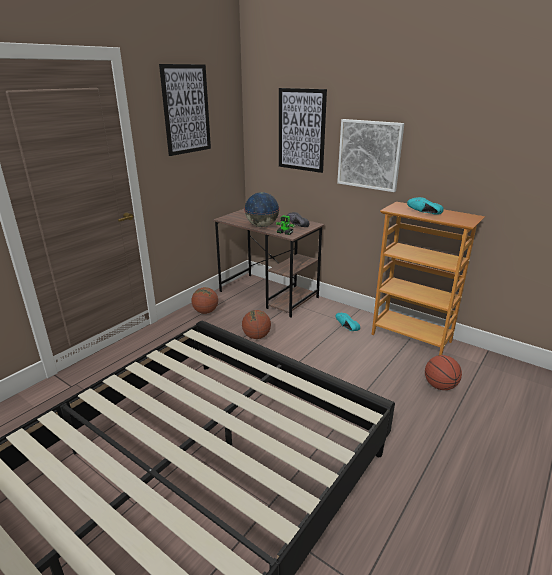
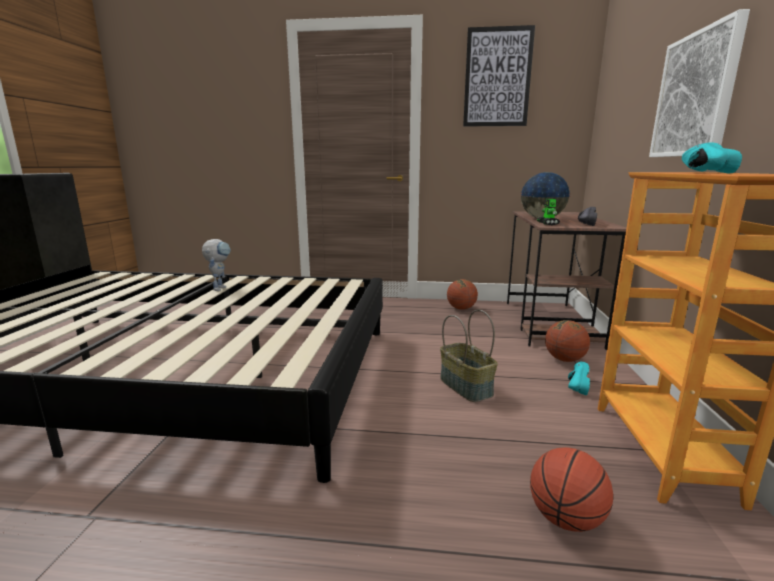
camera: 60 degrees right, 10 degrees down
basketball [242,310,271,339] -> basketball moved to [545,320,590,362]
picture [279,88,327,173] -> none
none -> toy robot [202,239,231,291]
none -> basket [440,310,498,402]

